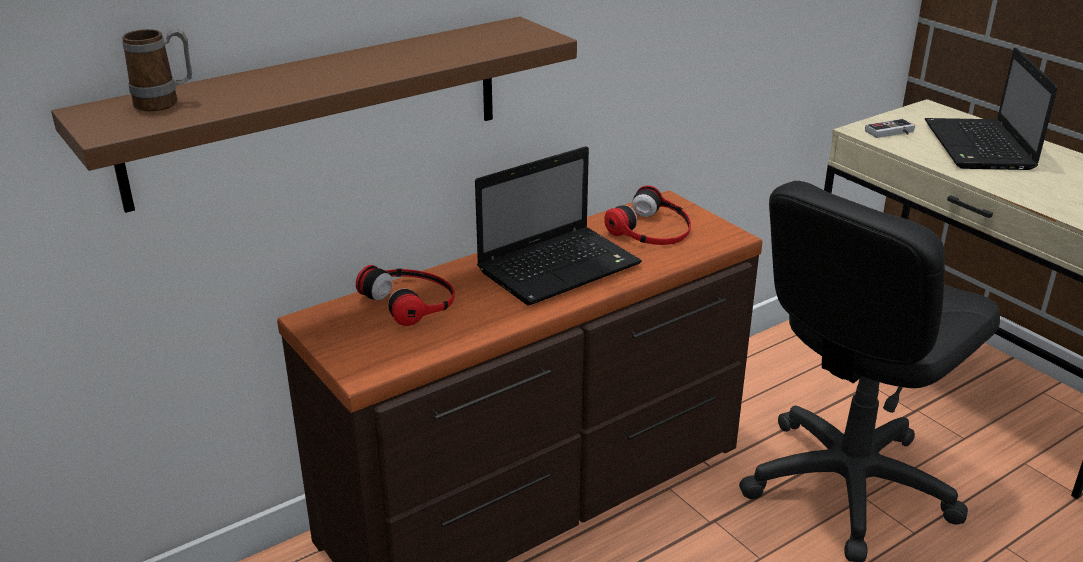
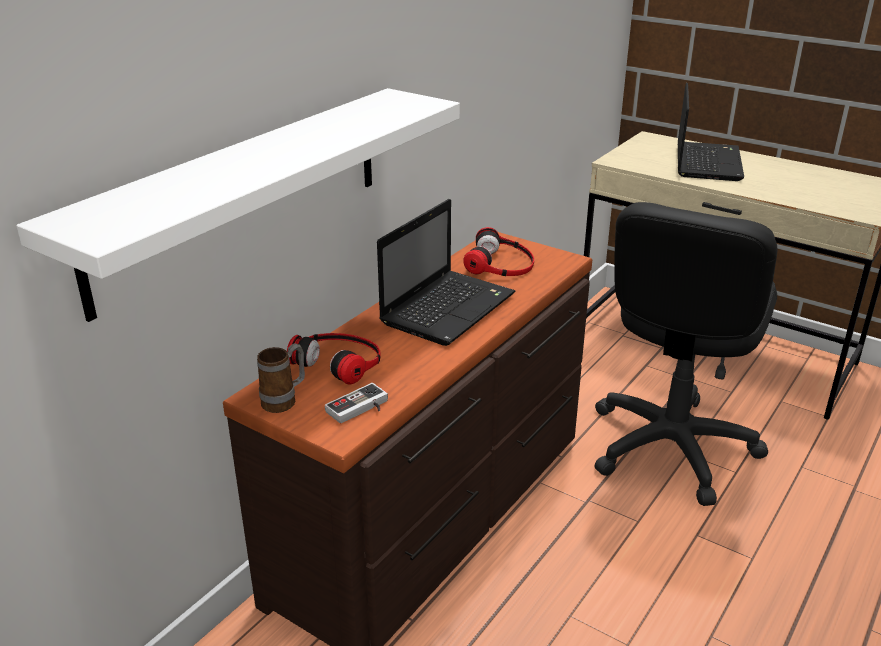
camera: 20 degrees left, 0 degrees up
brown shelf [51,17,577,213] -> white shelf [16,88,460,322]
mug [122,29,192,111] -> mug moved to [257,343,305,413]
game controller [865,119,915,138] -> game controller moved to [325,383,388,423]
laptop [925,48,1058,170] -> laptop turned 150 degrees counterclockwise [678,83,744,181]

